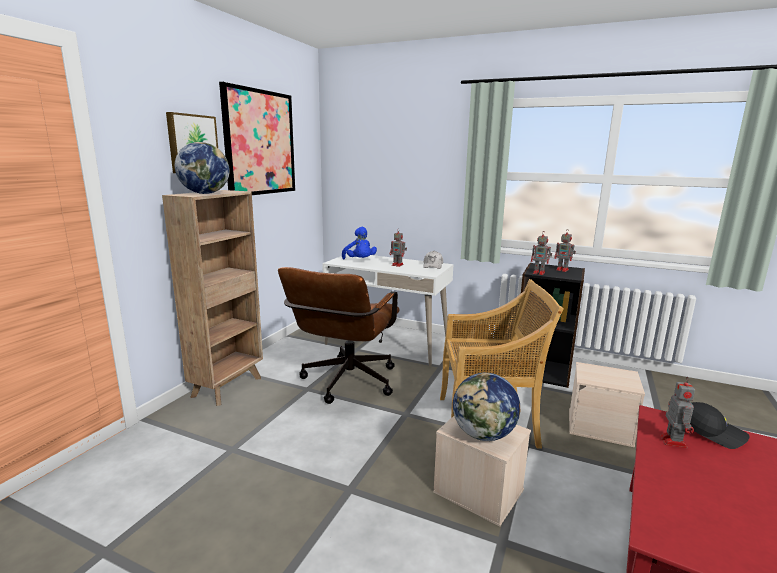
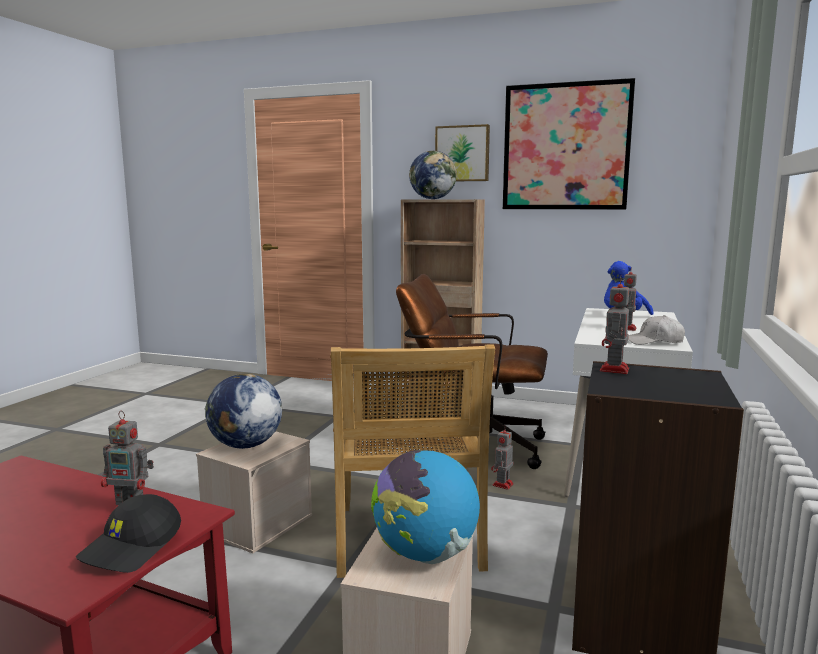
camera: 85 degrees right, 5 degrees down
toy robot [554,230,576,272] -> toy robot moved to [491,426,514,490]
none -> globe [371,450,480,564]

